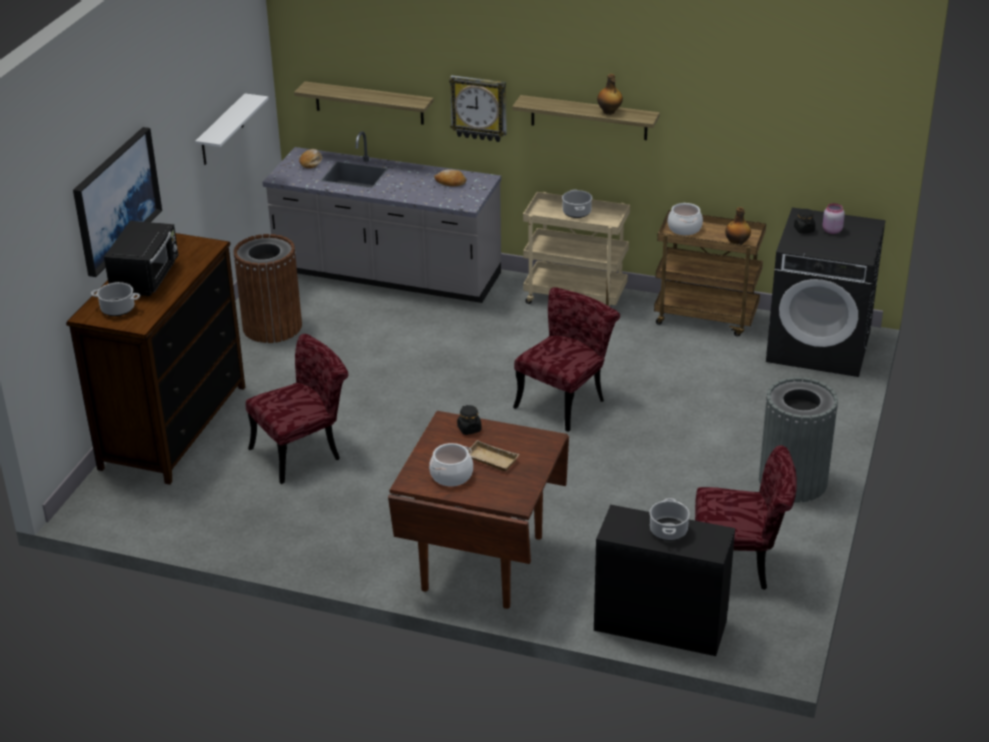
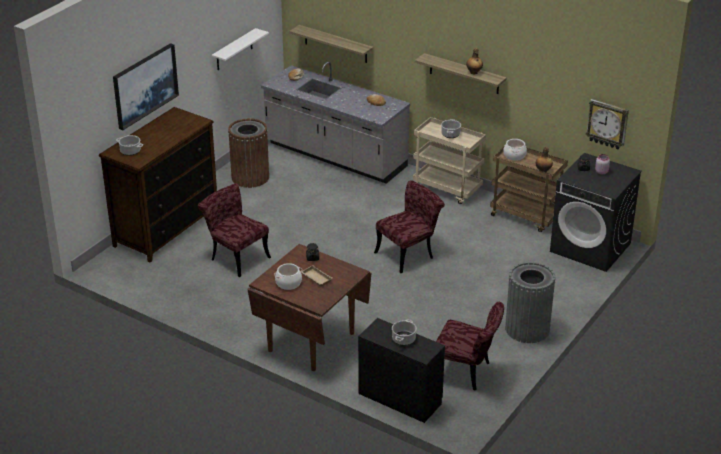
camera: 15 degrees right, 0 degrees up
black microwave [104,221,178,296] -> none
red chair [246,334,349,484] -> red chair turned 120 degrees counterclockwise [198,184,271,277]
wall clock [449,75,507,142] -> wall clock moved to [586,99,629,149]

